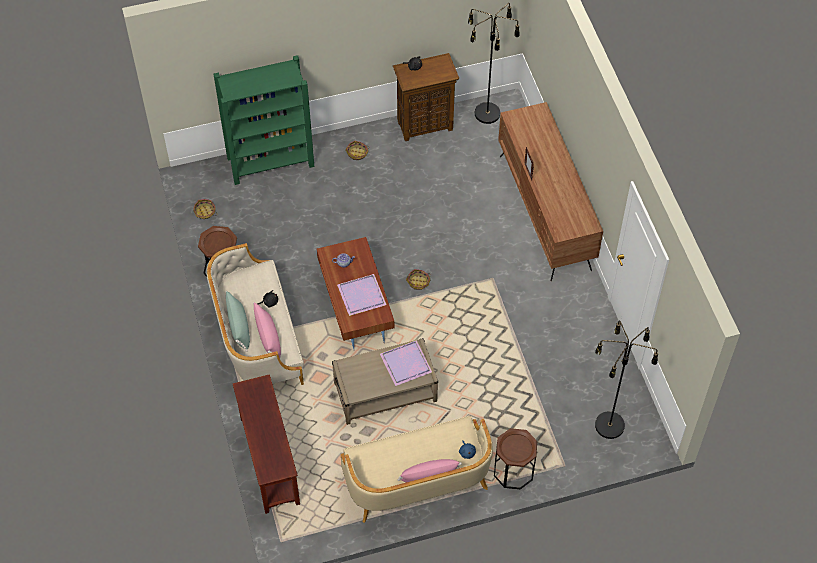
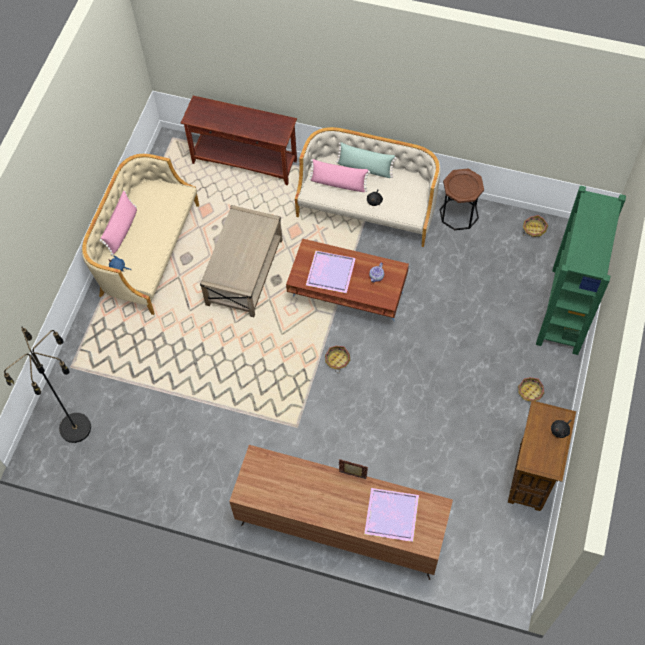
camera: 125 degrees right, 5 degrees up
purple tray [380,340,432,386] -> purple tray moved to [364,488,419,542]
floor lamp [468,3,520,124] -> none
brown side table [494,428,537,489] -> none

